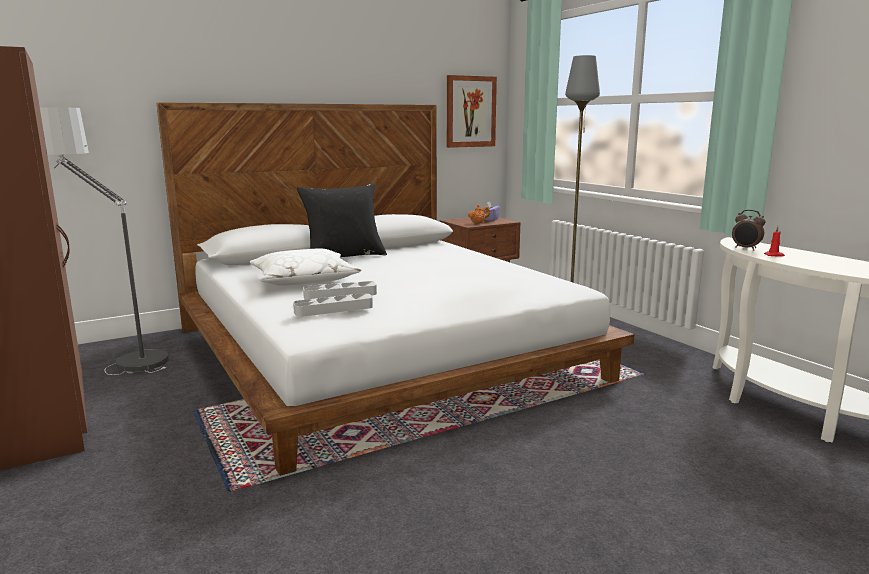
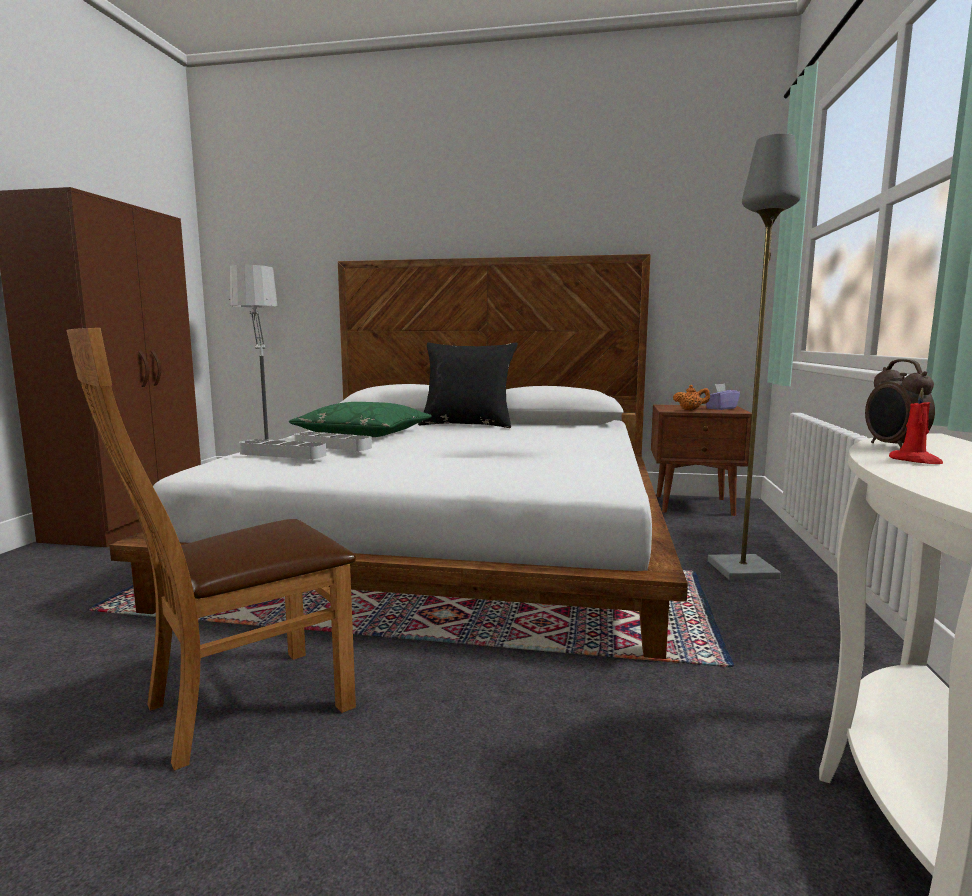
camera: 40 degrees right, 5 degrees down
white pillow [250,249,362,286] -> green pillow [289,402,432,437]
picture [447,75,497,148] -> none
none -> brown chair [67,328,356,771]

